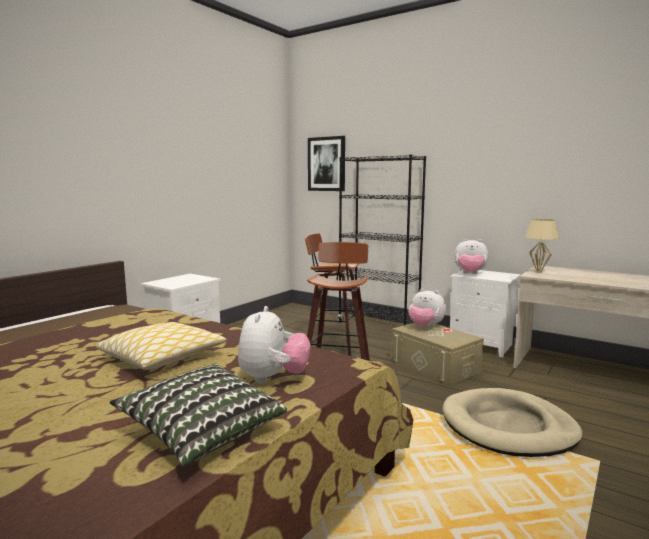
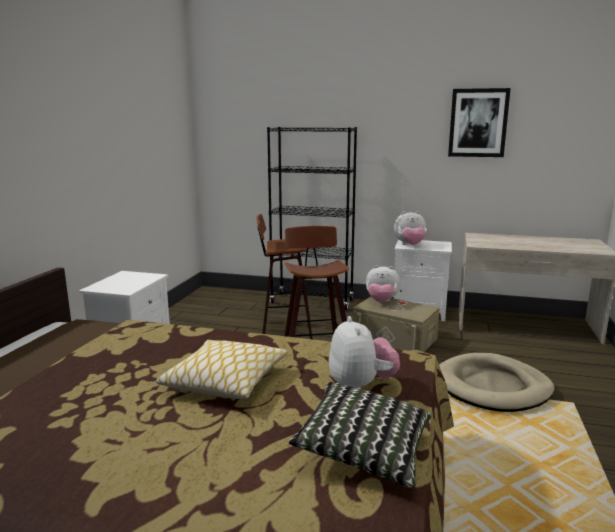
camera: 20 degrees left, 5 degrees up
picture [308,136,345,191] -> picture moved to [448,88,511,157]
beige table lamp [525,219,559,273] -> none

